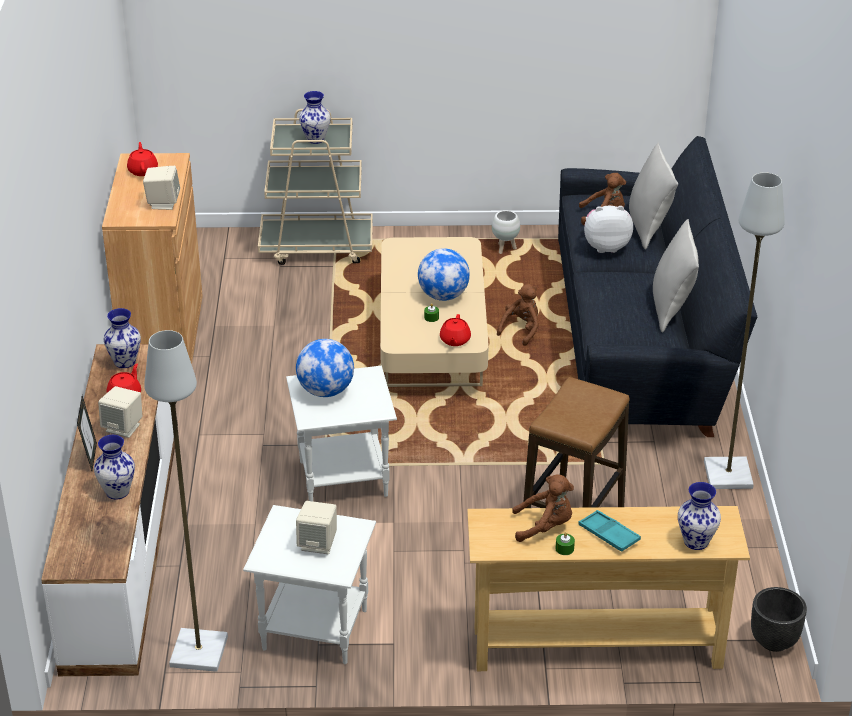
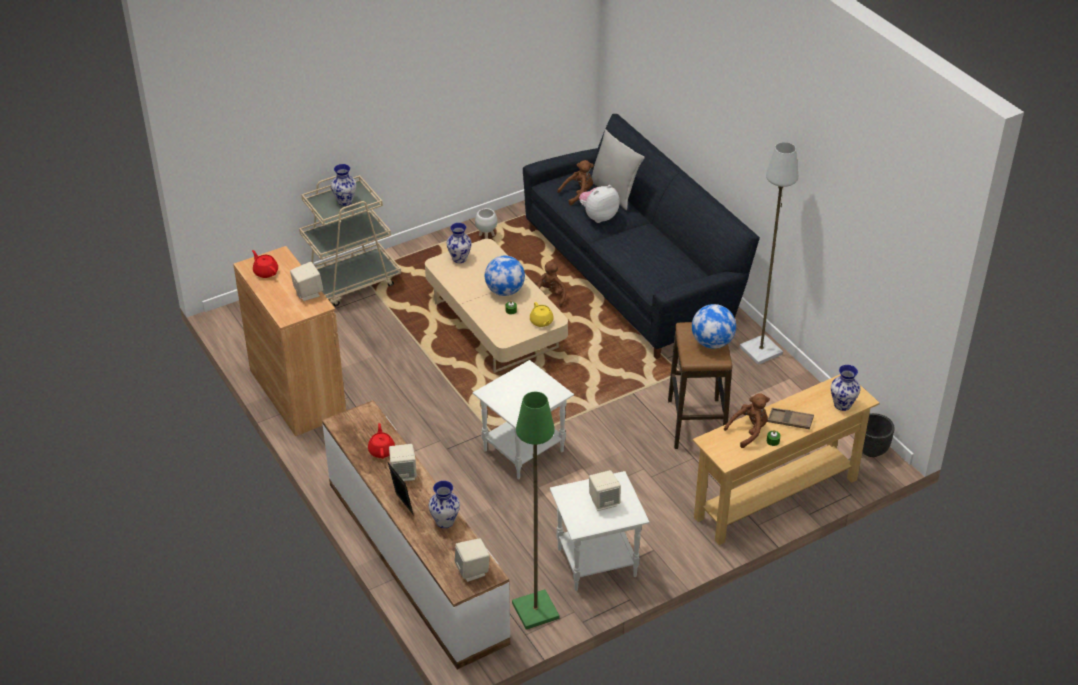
camera: 30 degrees left, 5 degrees up
vase [103,308,141,368] -> vase moved to [446,223,472,263]
grey floor lamp [144,330,228,672] -> green floor lamp [512,392,560,630]
globe [296,339,354,397] -> globe moved to [692,304,736,349]
red teapot [440,314,471,346] -> yellow teapot [530,302,554,327]
turquoise tray [578,510,641,552] -> brown tray [767,408,814,429]
grey pillow [653,219,699,333] -> none
none -> beige speaker [454,538,490,582]

